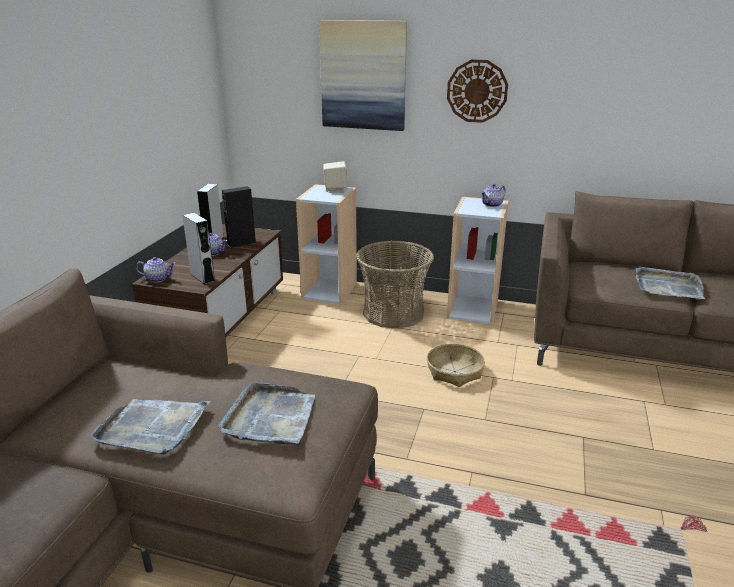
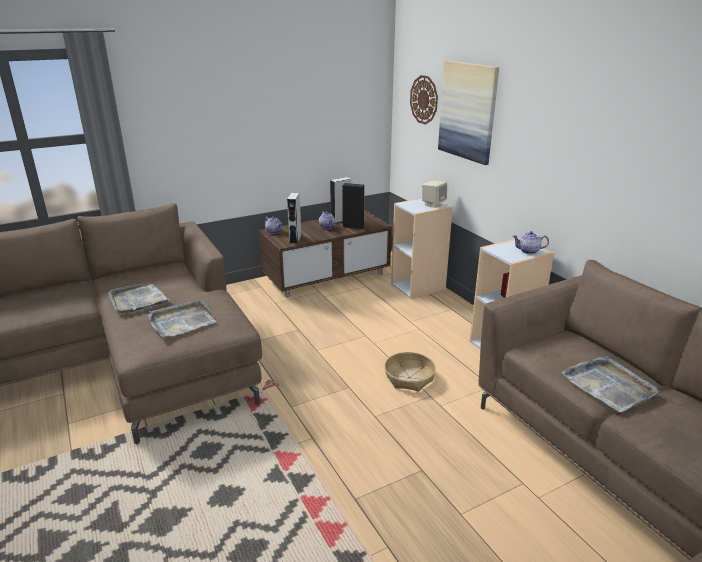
camera: 45 degrees right, 0 degrees up
basket [356,241,434,329] -> none
wall clock [447,59,508,123] -> wall clock moved to [410,75,438,125]

